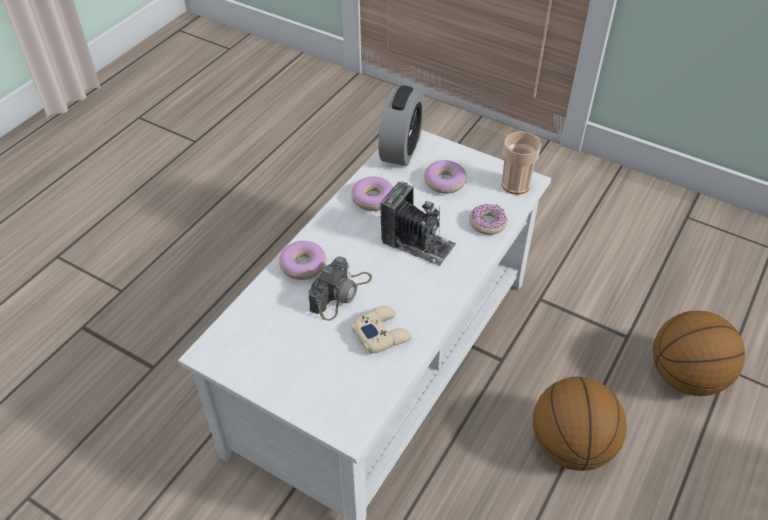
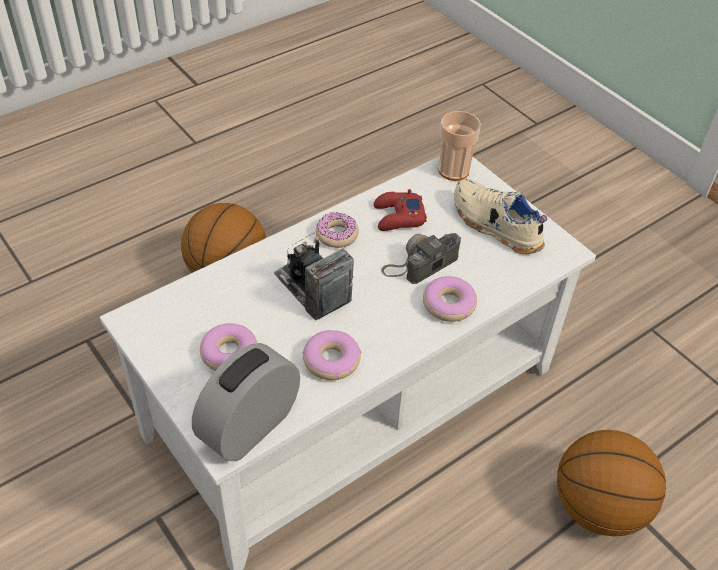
camera: 160 degrees left, 0 degrees up
beige game controller [352,306,412,353] -> red game controller [374,189,427,231]
donut [469,204,507,235] -> donut moved to [316,212,359,248]
cup [502,131,541,195] -> cup moved to [438,111,481,181]
basketball [653,311,745,396] -> basketball moved to [557,430,666,536]
none -> beige shoe [454,179,547,254]

